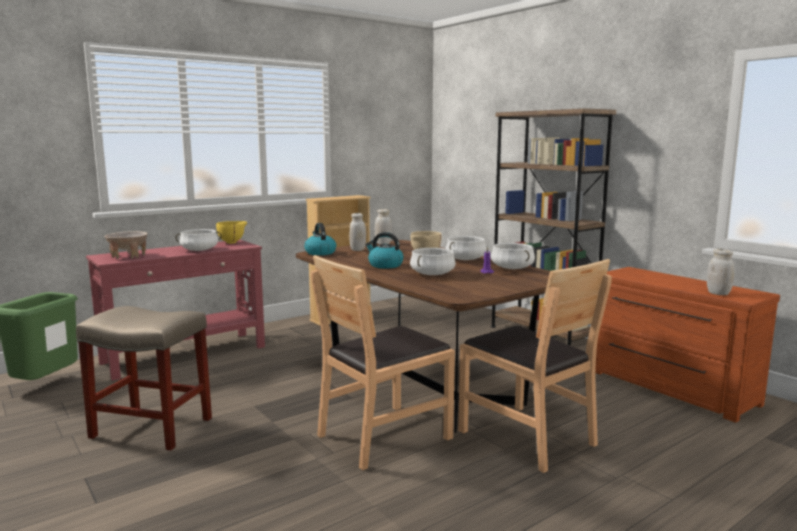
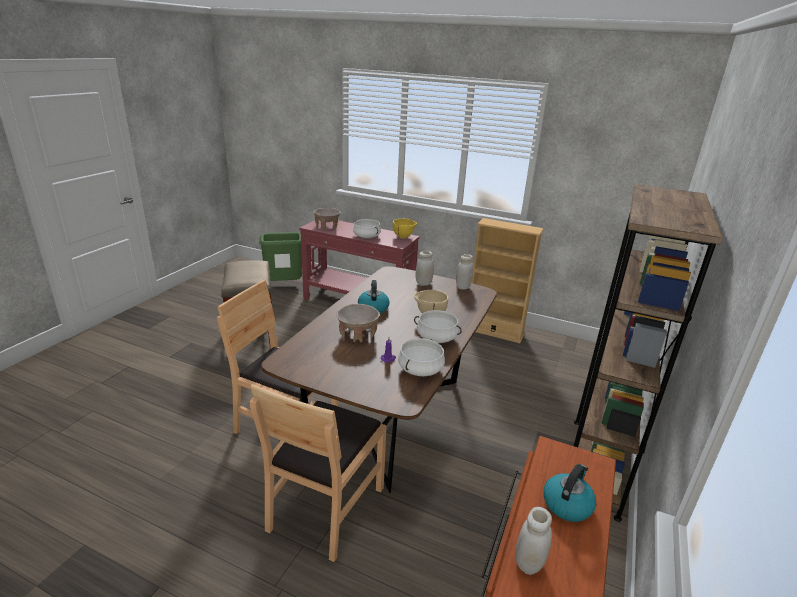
camera: 60 degrees right, 15 degrees up
kettle [304,223,336,255] -> kettle moved to [543,464,596,522]
white cooking pot [410,248,456,275] -> beige bowl [336,304,380,343]

